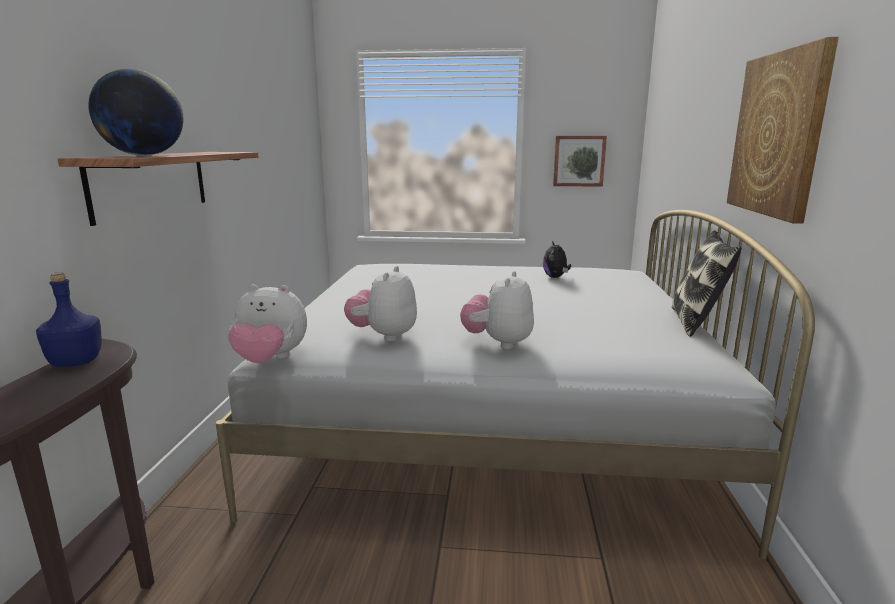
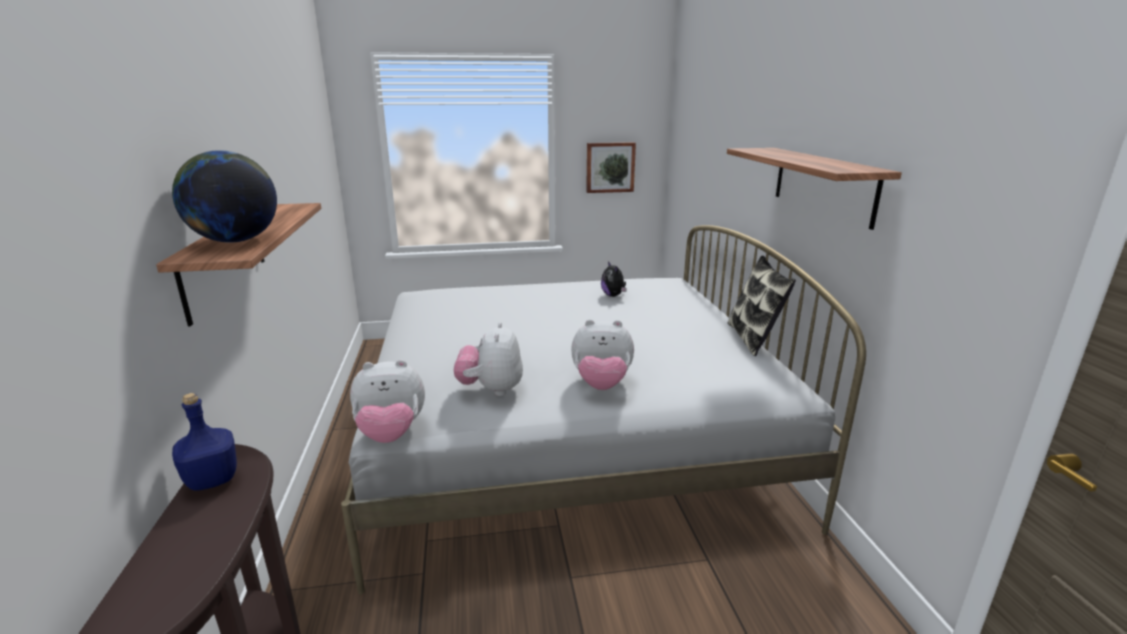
camera: 15 degrees left, 5 degrees up
plush toy [460,271,534,349] -> plush toy turned 90 degrees counterclockwise [571,319,634,390]
picture [727,37,839,224] -> shelf [727,148,902,230]

